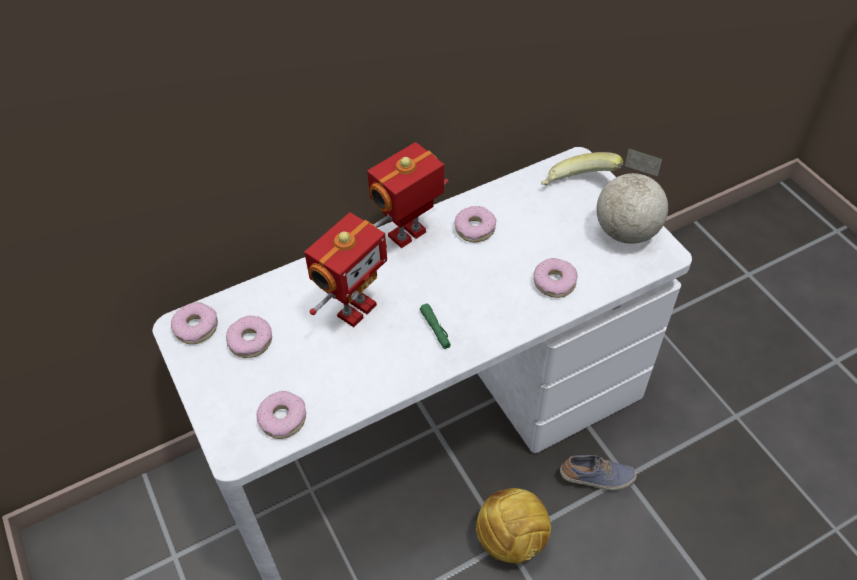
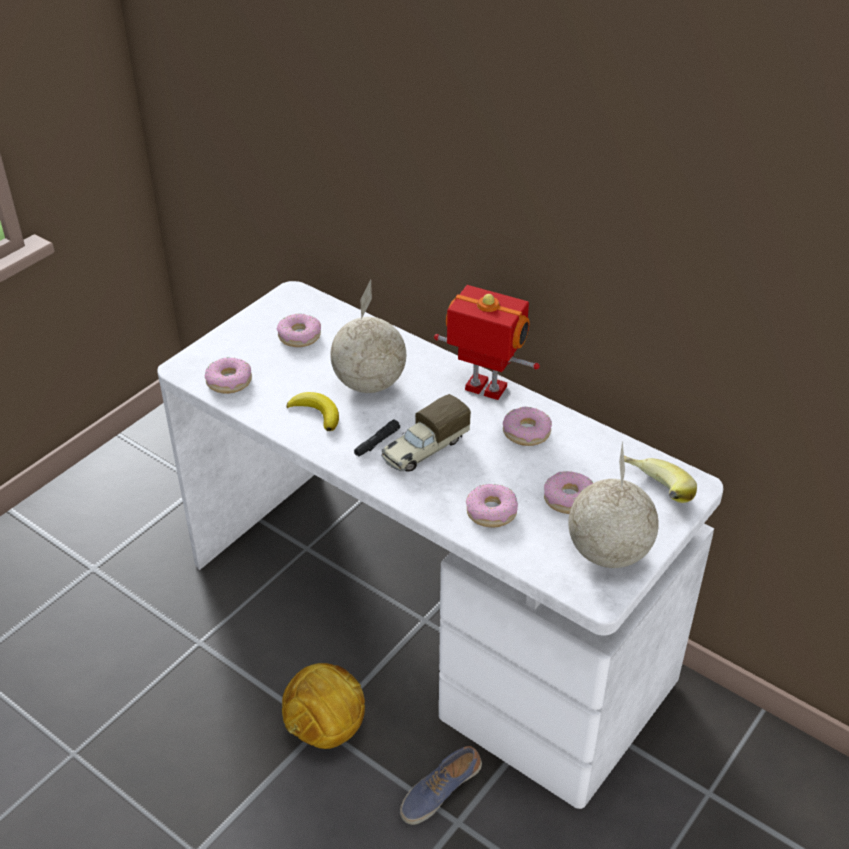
camera: 65 degrees right, 10 degrees down
donut [171,302,218,344] -> donut moved to [544,471,593,514]
toy robot [304,212,387,327] -> globe [330,280,406,393]
green flashlight [420,303,451,349] -> black flashlight [354,419,400,457]
shoe [560,455,637,491] -> shoe turned 75 degrees clockwise [400,746,482,825]
none -> banana [287,392,339,431]
none -> toy truck [381,394,471,472]

